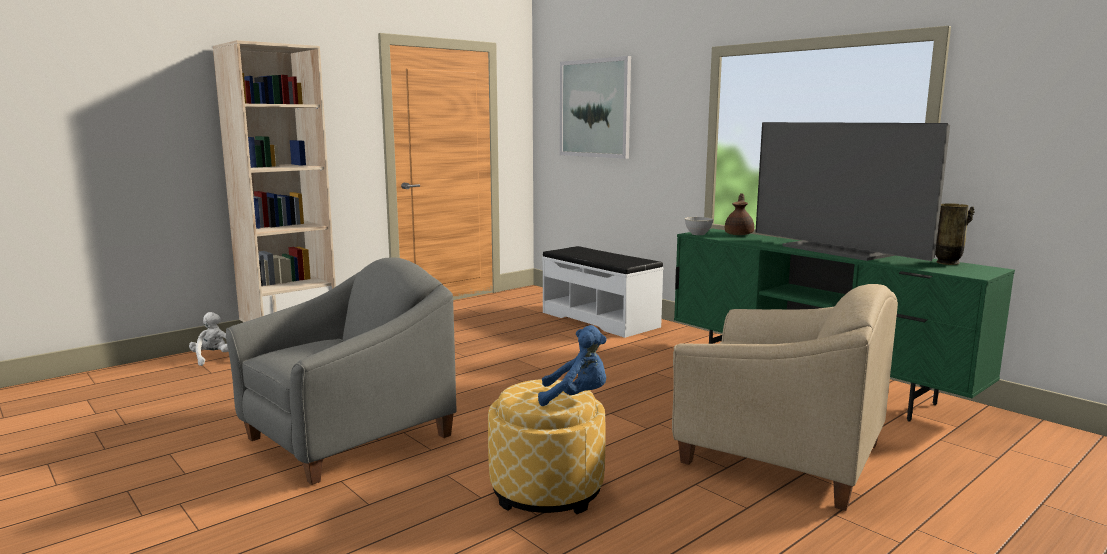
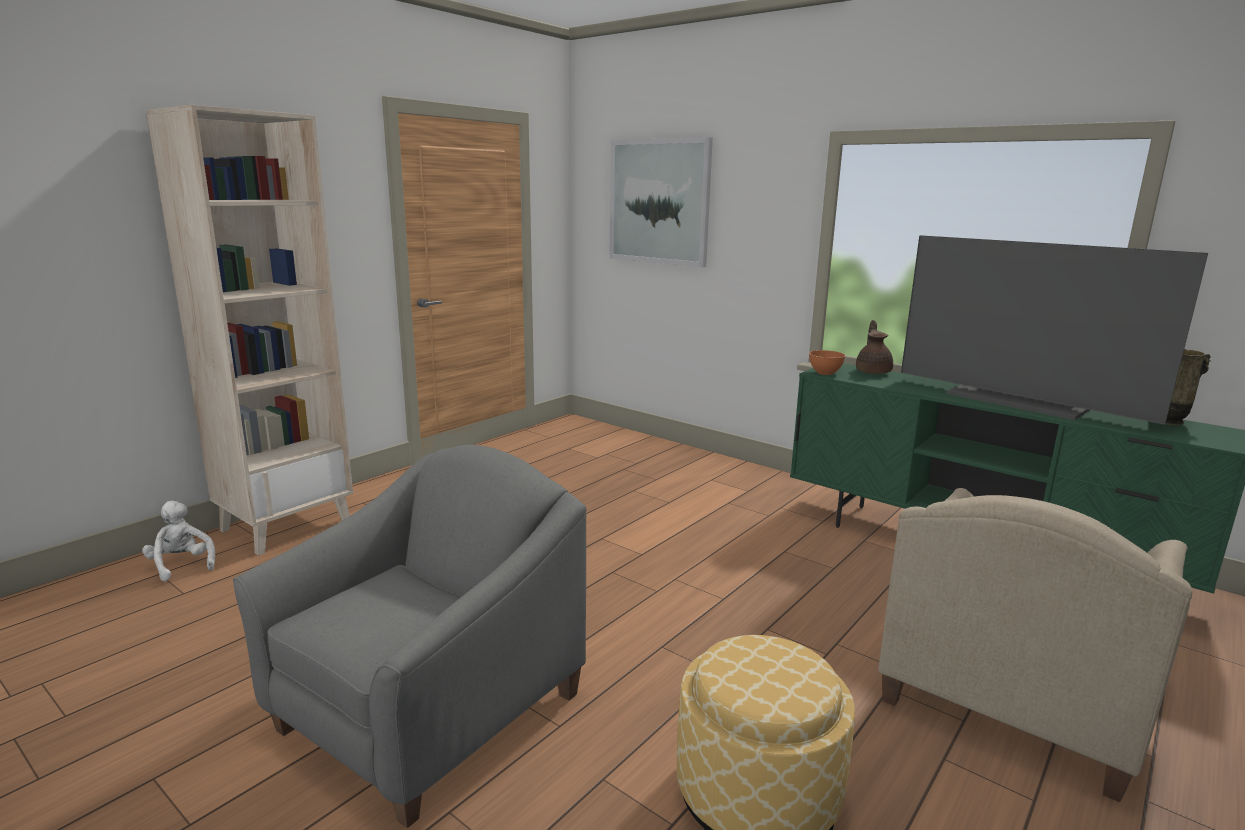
camera: 10 degrees left, 5 degrees up
blue plush toy [538,325,607,406] -> none
white bench [542,246,663,338] -> none
beige armchair [672,284,898,511] -> beige armchair turned 105 degrees clockwise [878,488,1193,802]
grey bowl [685,217,713,235] -> orange bowl [809,350,846,375]

